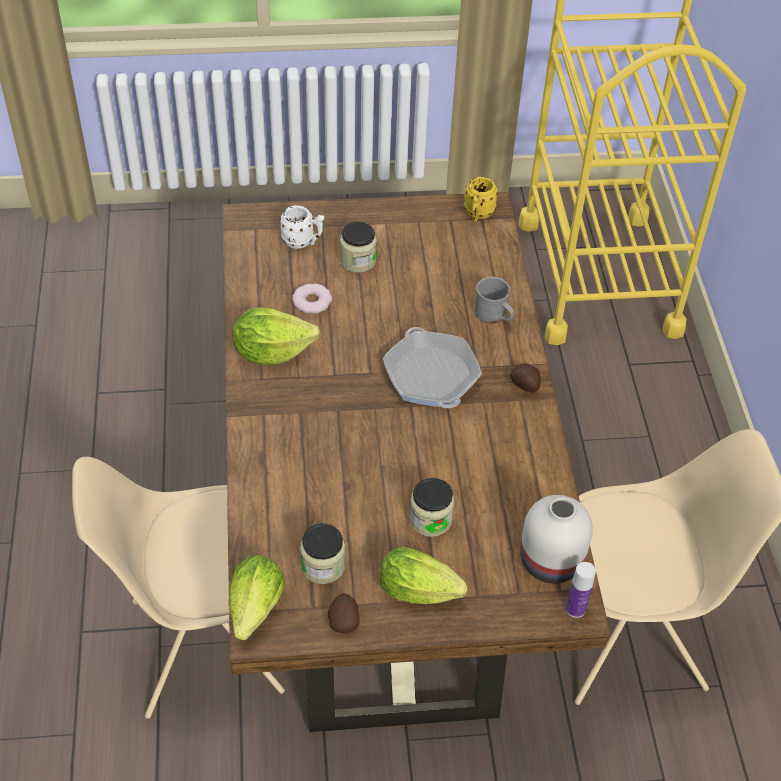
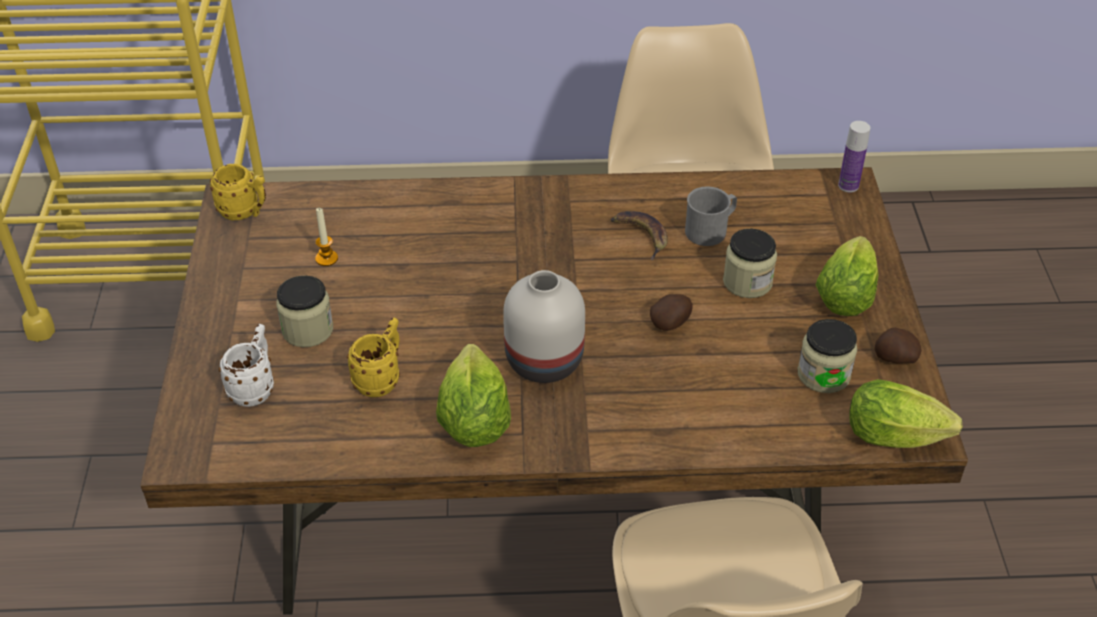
camera: 85 degrees left, 5 degrees down
donut [292,284,332,314] -> yellow mug [347,318,400,397]
frying pan [383,327,482,408] -> none
grey mug [474,277,514,323] -> grey mug moved to [685,187,737,246]
potato [510,363,541,393] -> potato moved to [650,294,693,331]
white vase [520,495,593,584] -> white vase moved to [503,270,585,383]
none -> candle [315,208,338,266]
none -> banana [611,211,668,260]

